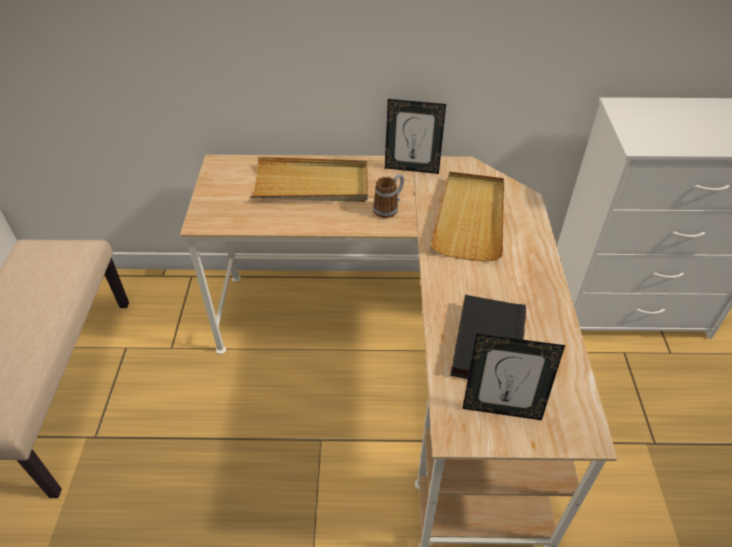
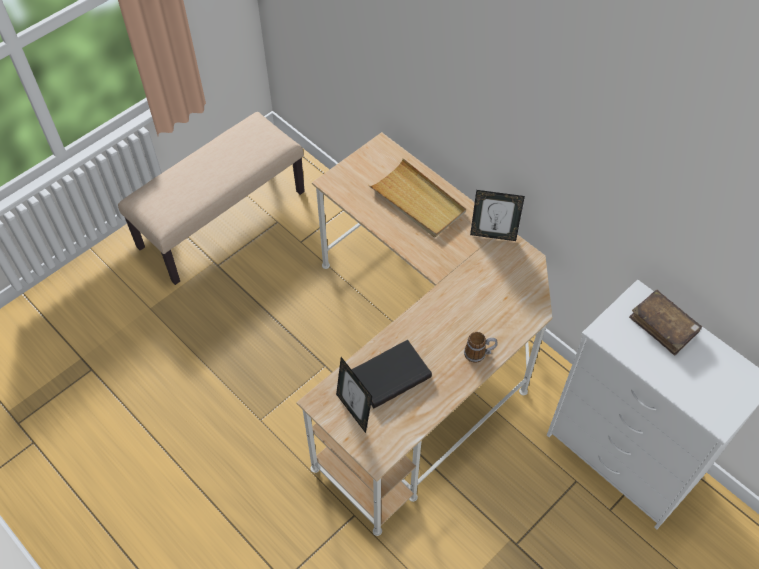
camera: 45 degrees right, 10 degrees up
mug [373,174,404,218] -> mug moved to [464,332,498,363]
picture frame [385,99,446,174] -> picture frame turned 45 degrees counterclockwise [470,190,525,241]
beige tray [430,172,504,262] -> none
none -> brown book [629,290,702,356]

